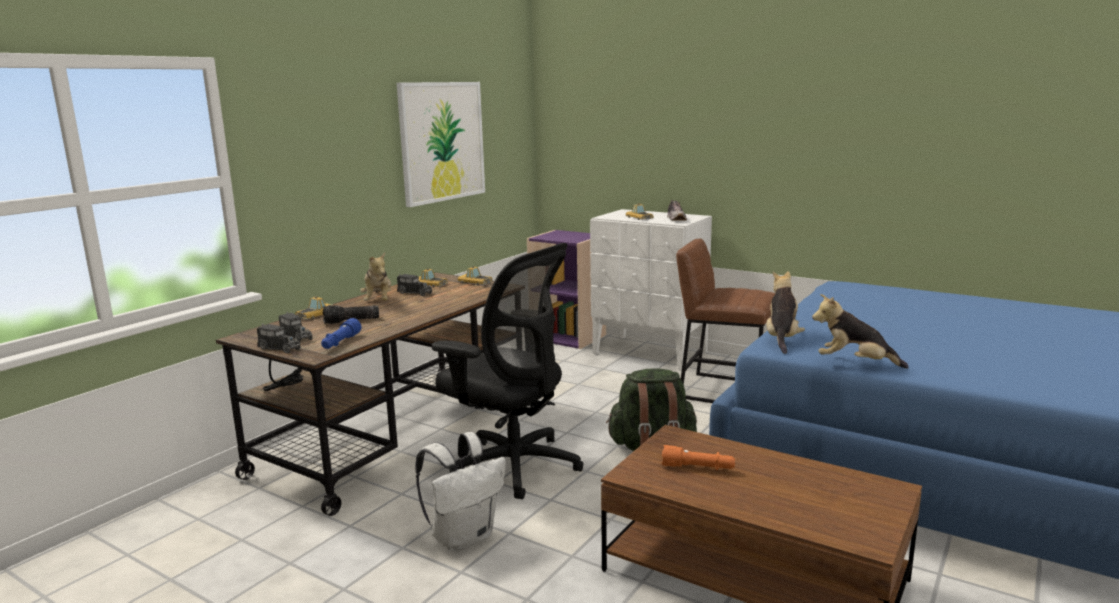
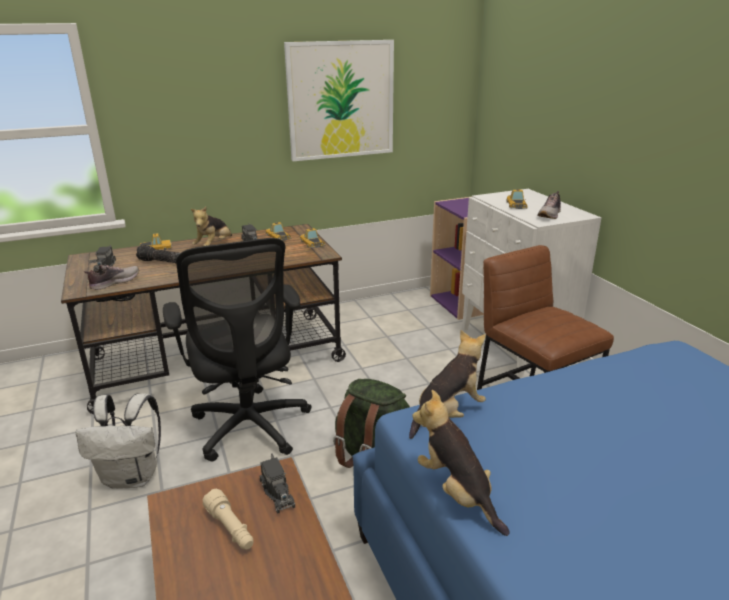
camera: 35 degrees right, 10 degrees up
toy truck [257,323,301,354] -> toy truck moved to [260,453,295,514]
blue flashlight [321,318,361,349] -> shoe [84,265,139,290]
orange flashlight [662,445,735,470] -> beige flashlight [203,489,253,550]

